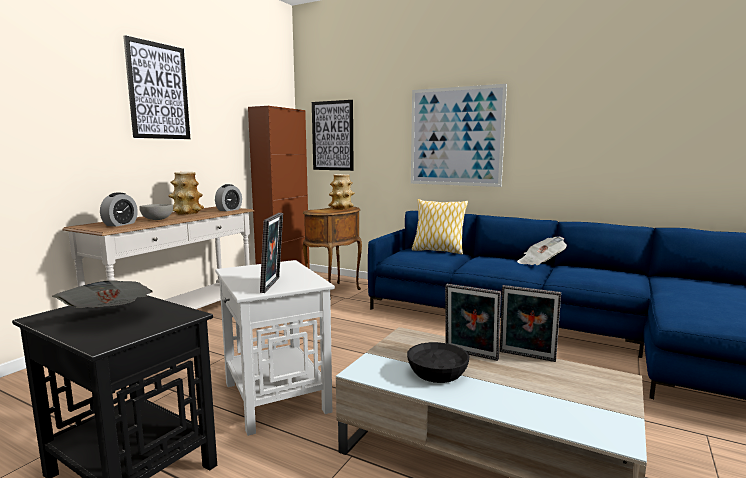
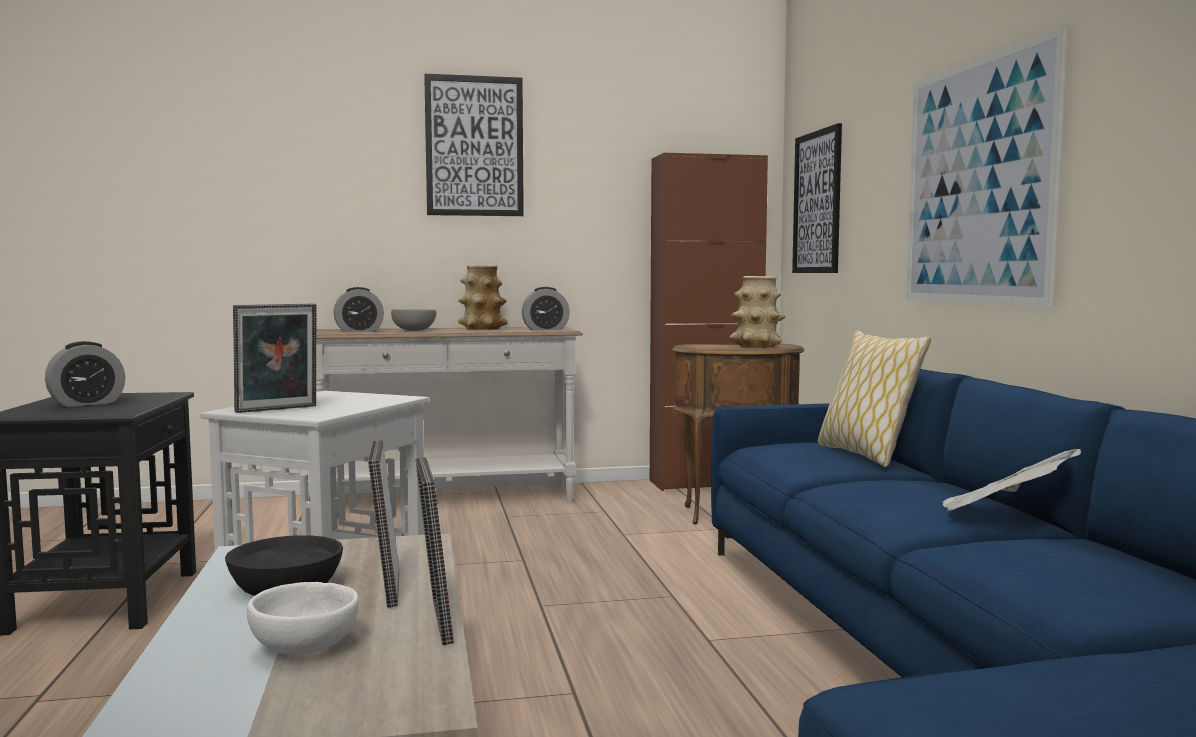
camera: 50 degrees right, 5 degrees down
newspaper [52,280,153,308] -> alarm clock [45,341,125,407]
none -> white bowl [247,582,359,655]

